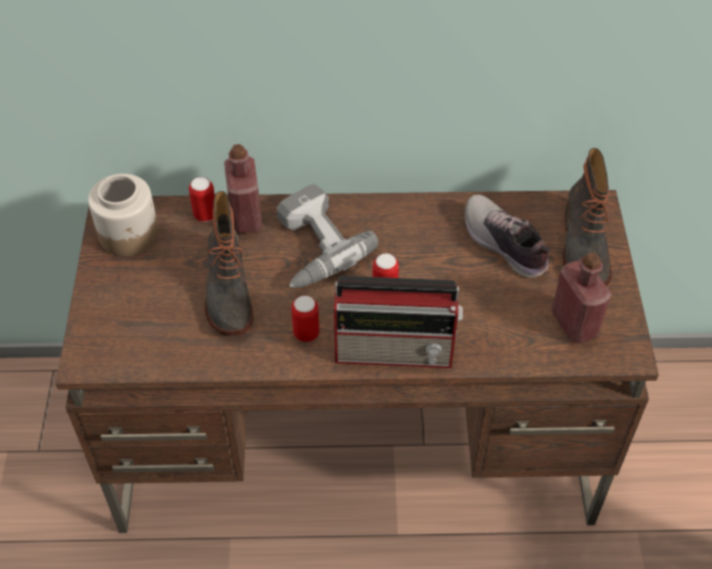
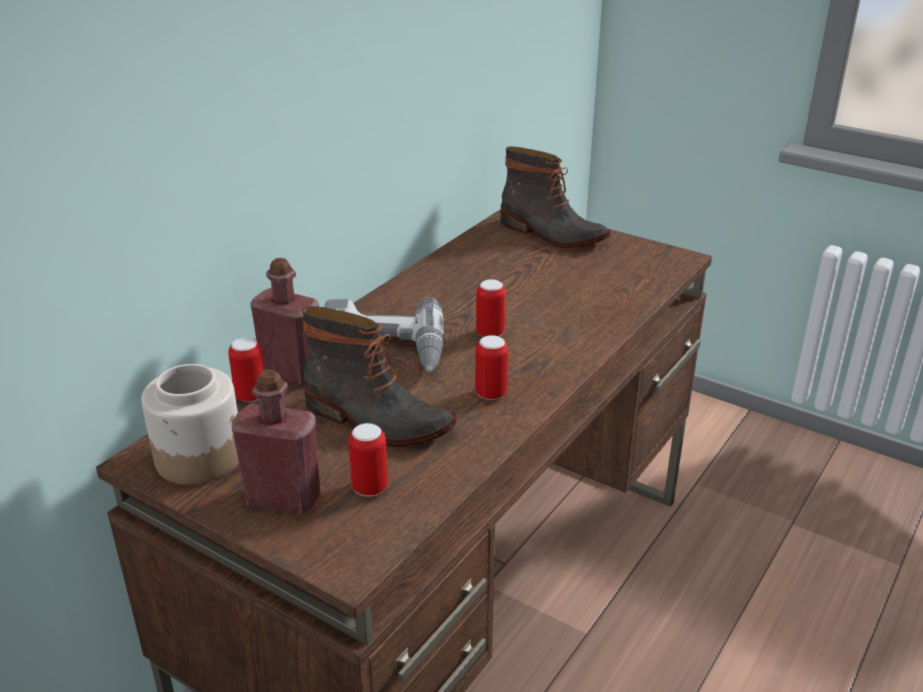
camera: 55 degrees left, 20 degrees down
radio [334,276,463,368] -> none
shoe [465,194,551,278] -> none
red bottle [551,252,611,343] -> red bottle moved to [232,369,321,514]
none -> can [348,423,388,497]

